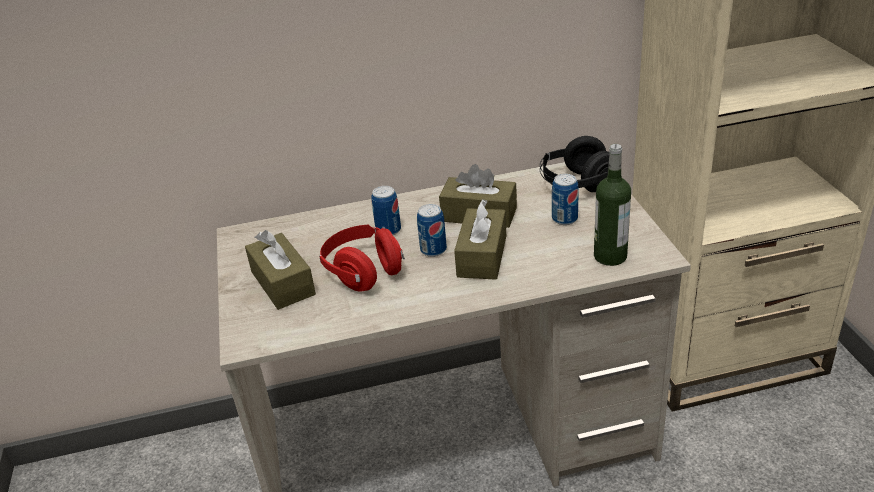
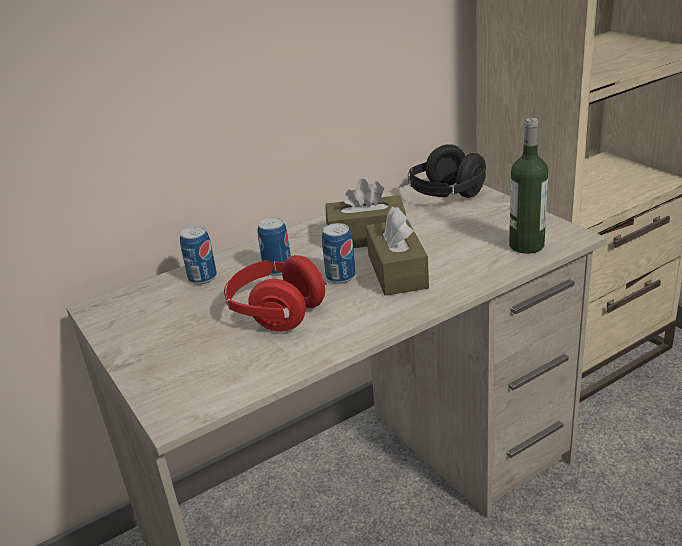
camera: 20 degrees left, 5 degrees down
brown tissue box [245,230,316,310] -> none
can [552,174,579,225] -> can moved to [180,226,217,284]

